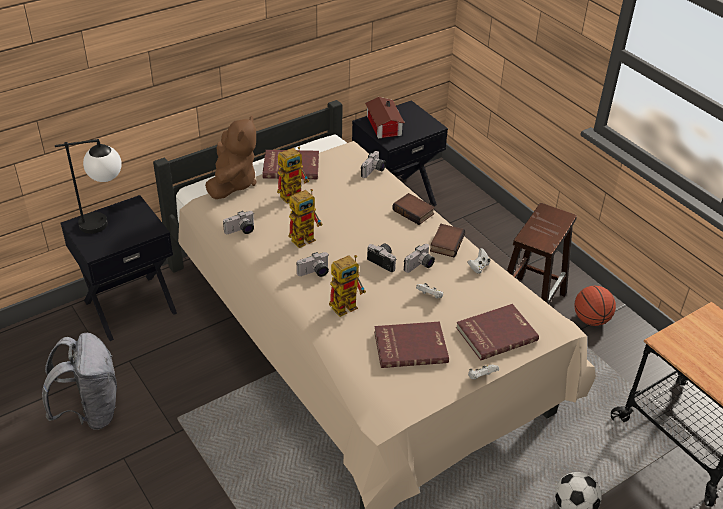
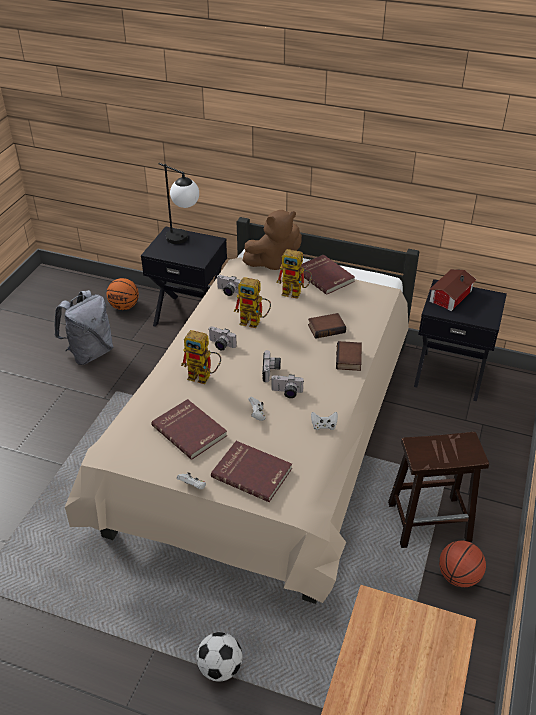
camera: 55 degrees right, 0 degrees up
camera [361,151,386,178] -> none
book [430,224,465,258] -> book moved to [308,313,346,339]
none -> basketball [106,278,139,310]

